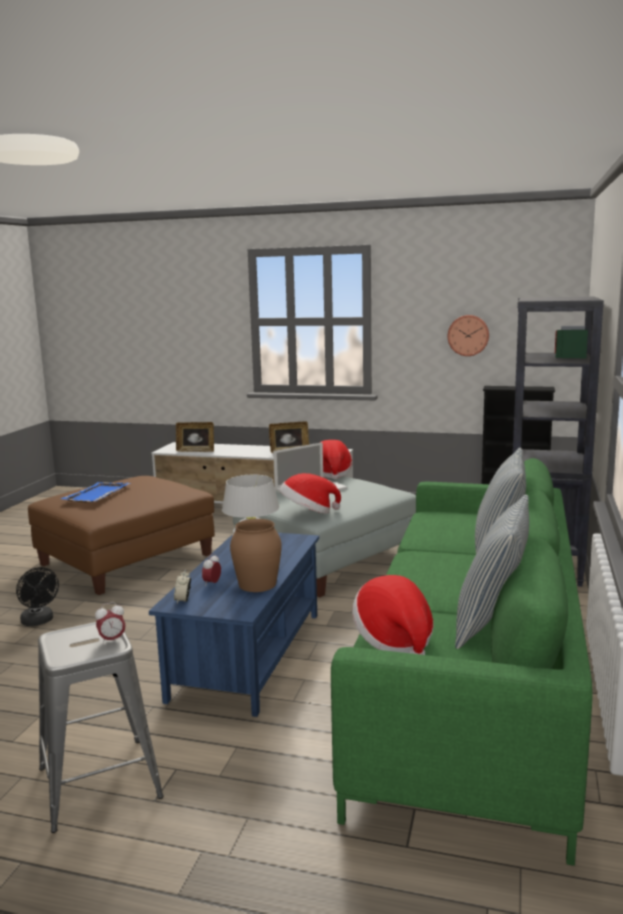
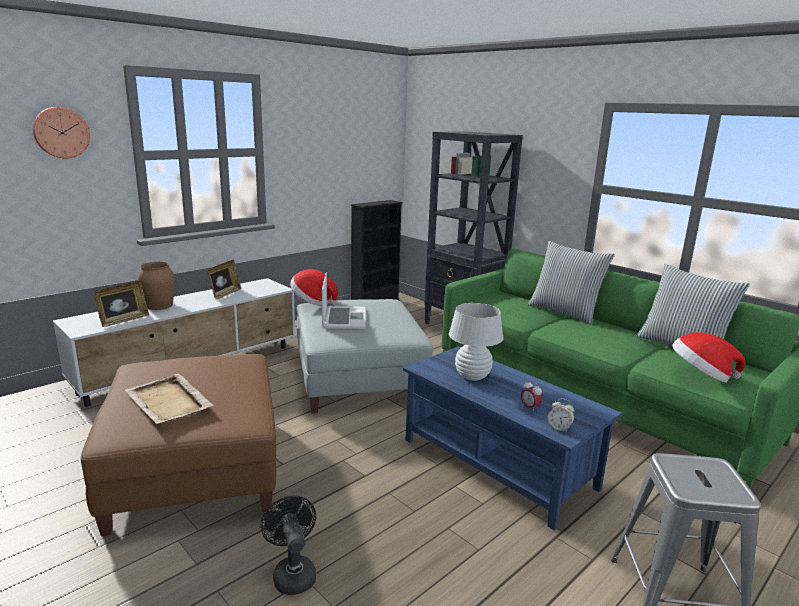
camera: 60 degrees left, 5 degrees up
black fan [16,567,59,626] -> black fan turned 105 degrees counterclockwise [261,496,316,595]
blue tray [61,482,130,503] -> beige tray [124,374,214,424]
alarm clock [95,602,125,644] -> none
brown vase [230,519,282,592] -> brown vase moved to [138,262,175,310]
hat [280,473,341,514] -> none
wall clock [448,315,489,356] -> wall clock moved to [33,107,90,158]

